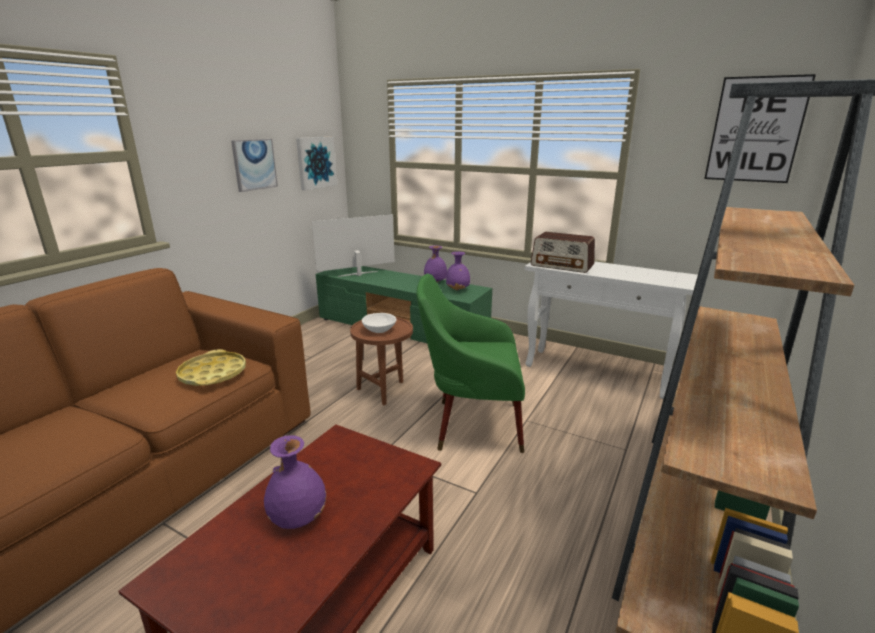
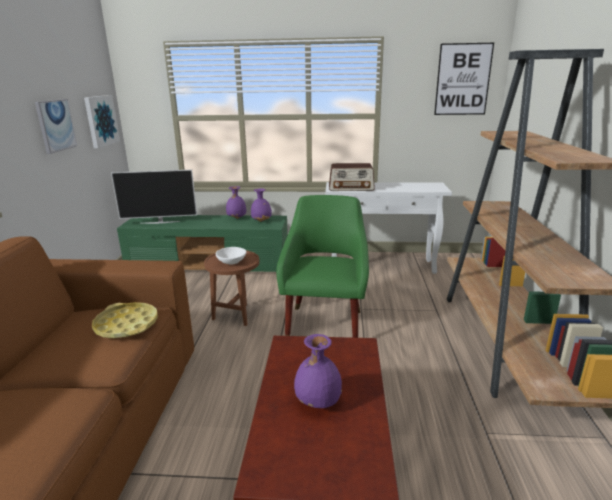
camera: 25 degrees left, 0 degrees up
television [312,214,395,277] -> television turned 135 degrees counterclockwise [111,169,197,224]
green armchair [416,274,525,453] -> green armchair turned 120 degrees clockwise [276,195,369,338]

